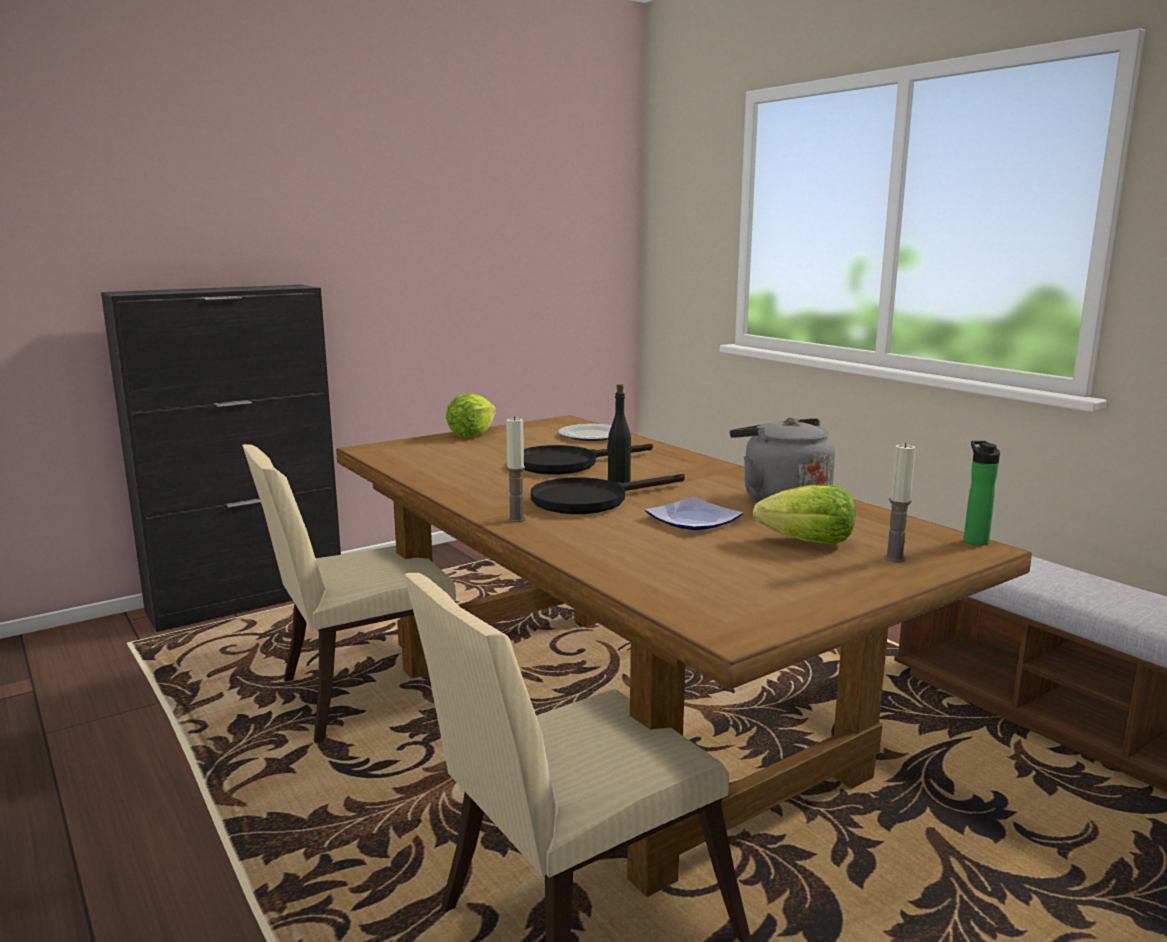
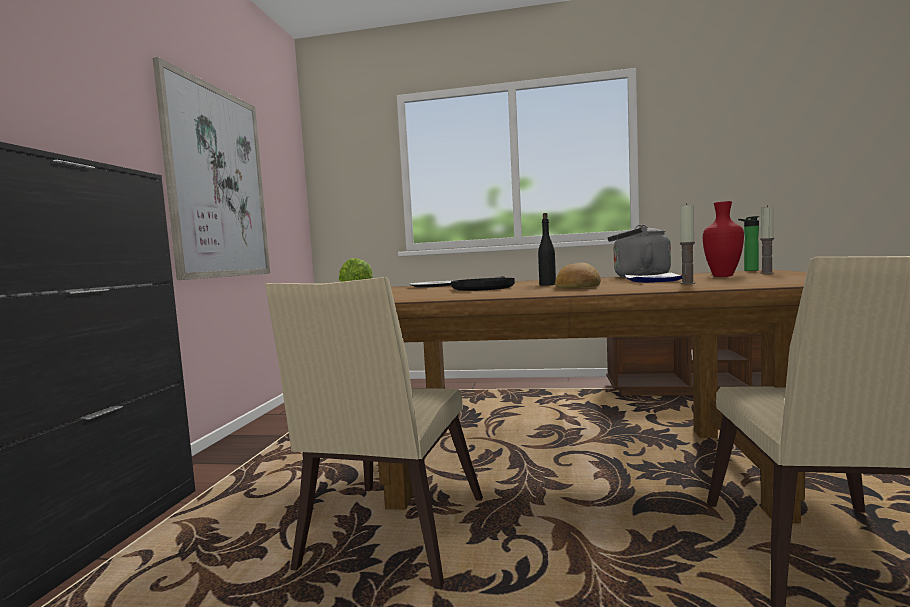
camera: 45 degrees left, 10 degrees down
candle [506,416,525,522] -> candle moved to [680,203,695,284]
black frying pan [531,474,685,514] -> bread [555,262,601,288]
lettuce [753,485,855,545] -> red vase [703,201,744,277]
none -> picture [153,57,270,280]

